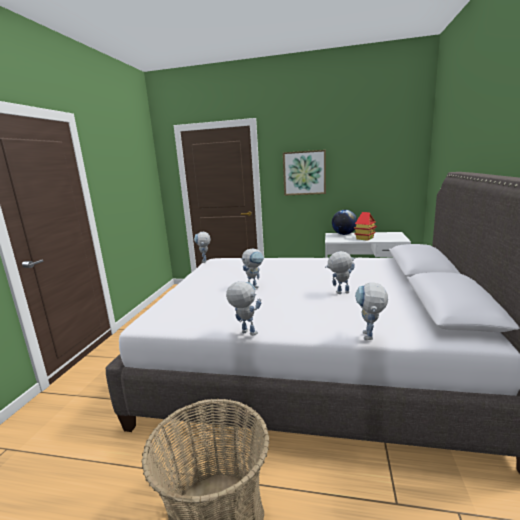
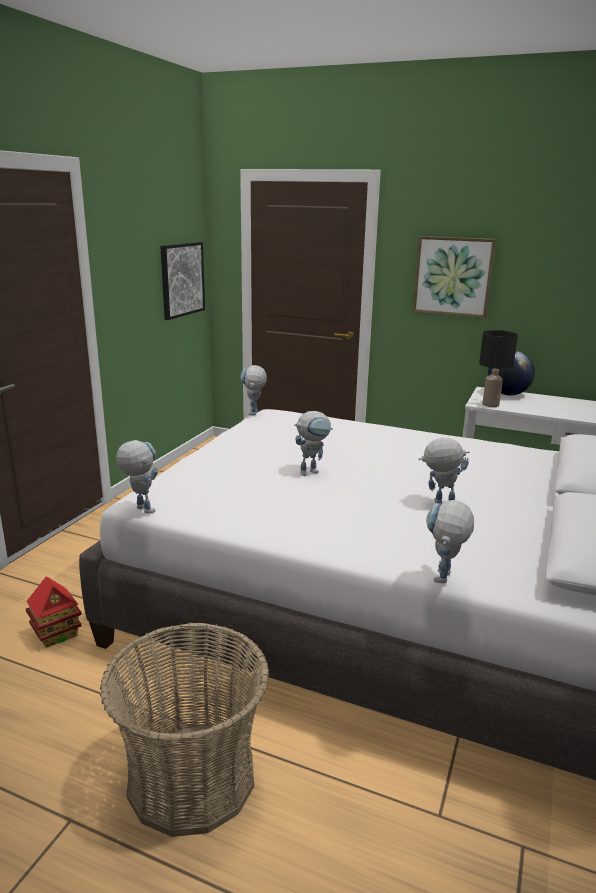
camera: 10 degrees right, 5 degrees up
toy robot [226,281,262,336] -> toy robot moved to [116,440,158,514]
toy house [354,212,377,241] -> toy house moved to [26,576,82,648]
none -> picture [160,242,205,320]
none -> black table lamp [479,330,518,407]

